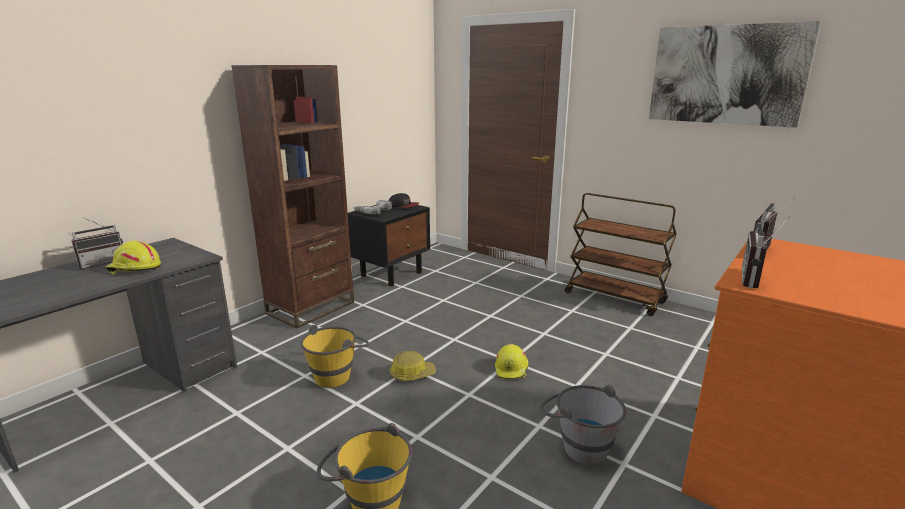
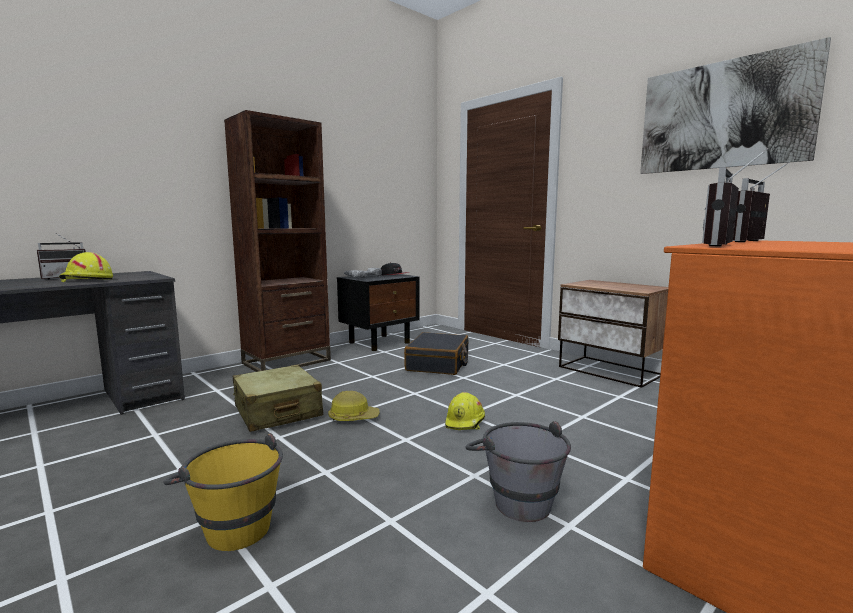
camera: 10 degrees right, 10 degrees down
yellow bucket [300,325,369,388] -> beige suitcase [233,365,323,432]
brown cart [565,193,676,316] -> nightstand [558,280,668,388]
none -> black suitcase [404,332,468,375]

